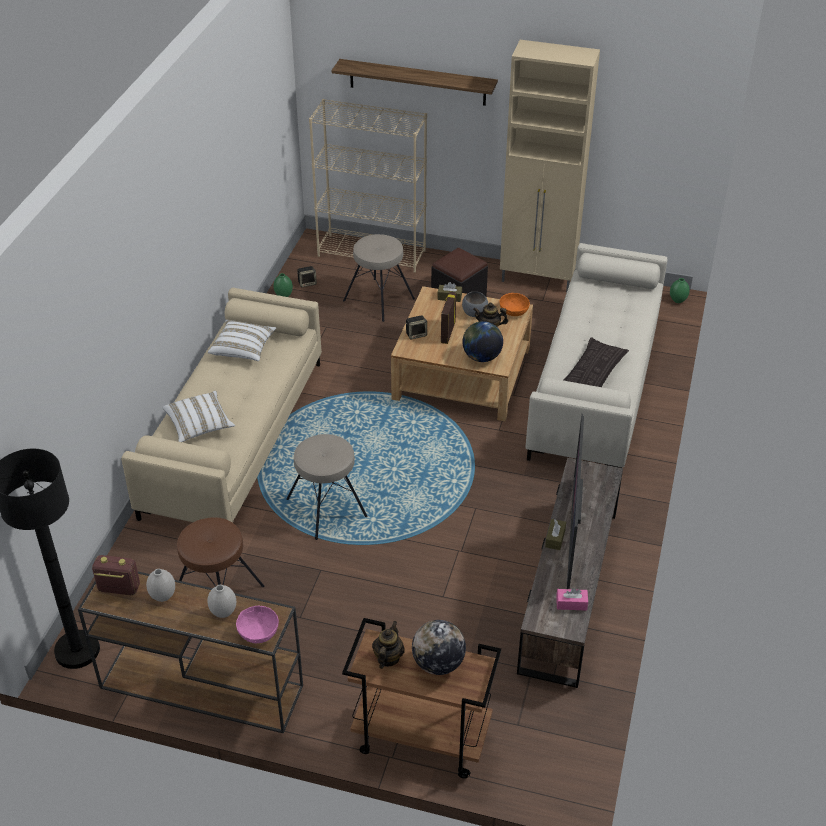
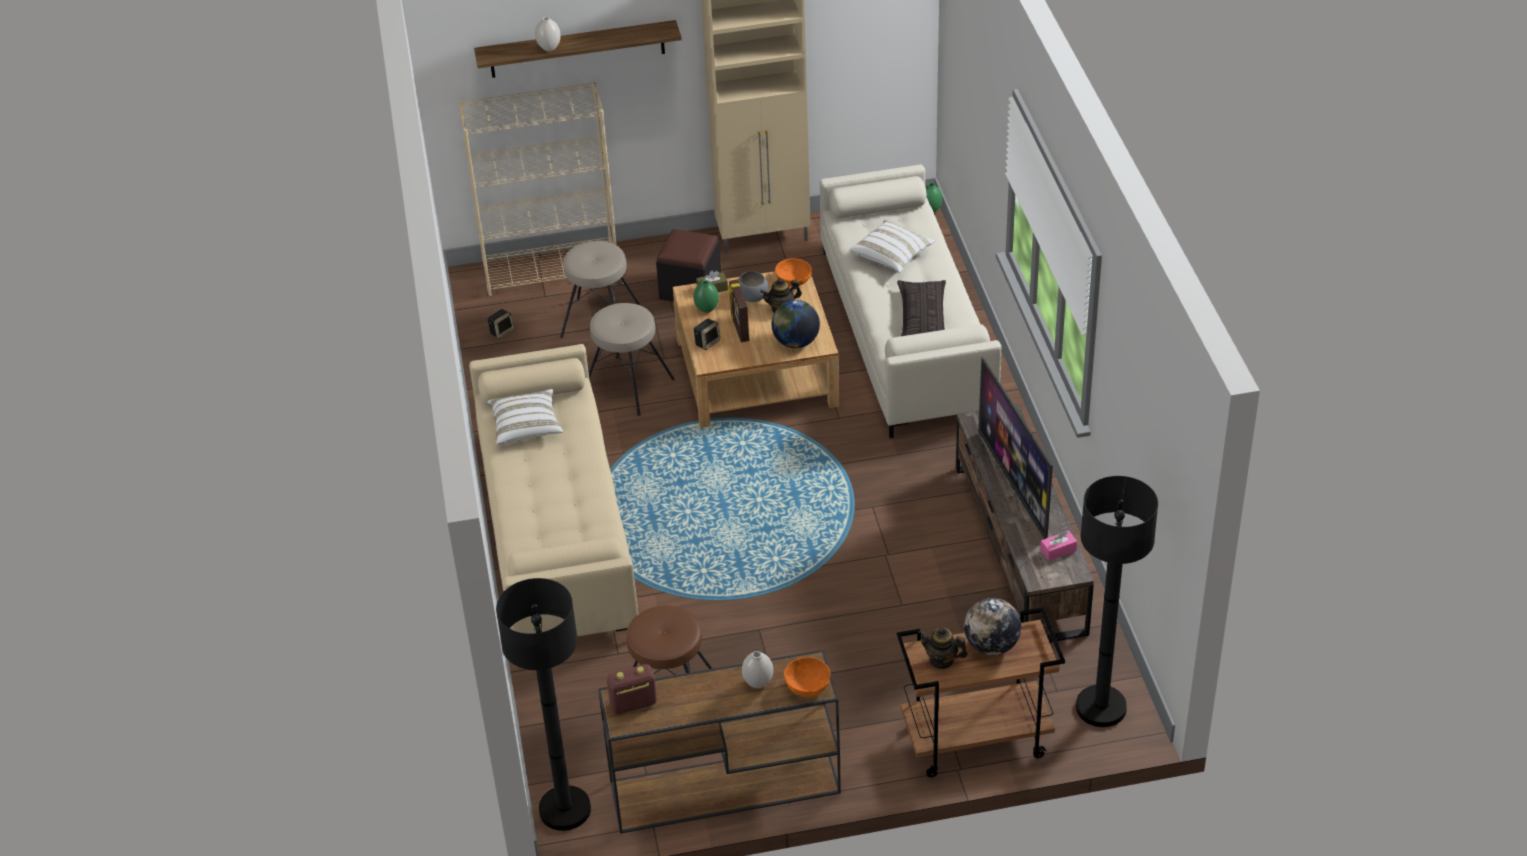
camera: 25 degrees left, 0 degrees up
white vase [146,569,175,602] -> white vase moved to [535,17,561,51]
white pillow [162,391,235,442] -> white pillow moved to [850,219,935,273]
pink bowl [236,606,279,643] -> orange bowl [784,657,830,697]
green vase [273,273,293,297] -> green vase moved to [693,280,719,313]
beige stool [286,434,367,540] -> beige stool moved to [589,303,675,416]
teapot [372,621,405,669] -> teapot turned 60 degrees counterclockwise [918,627,968,669]
brown tissue box [545,519,566,550] -> none
none -> black floor lamp [1076,476,1158,727]

